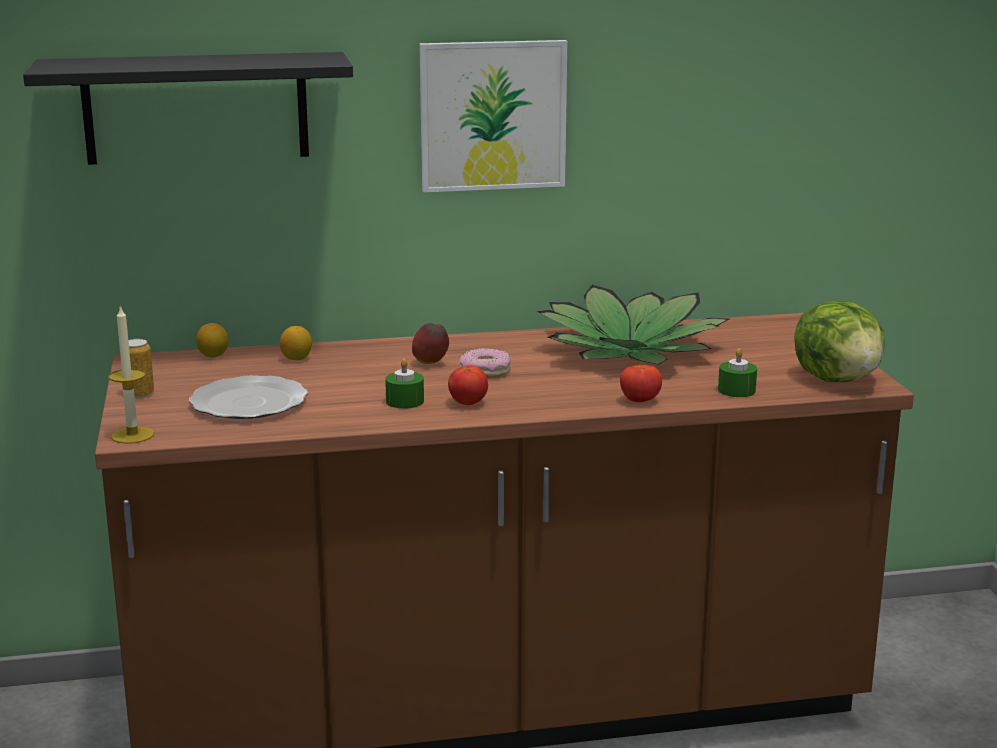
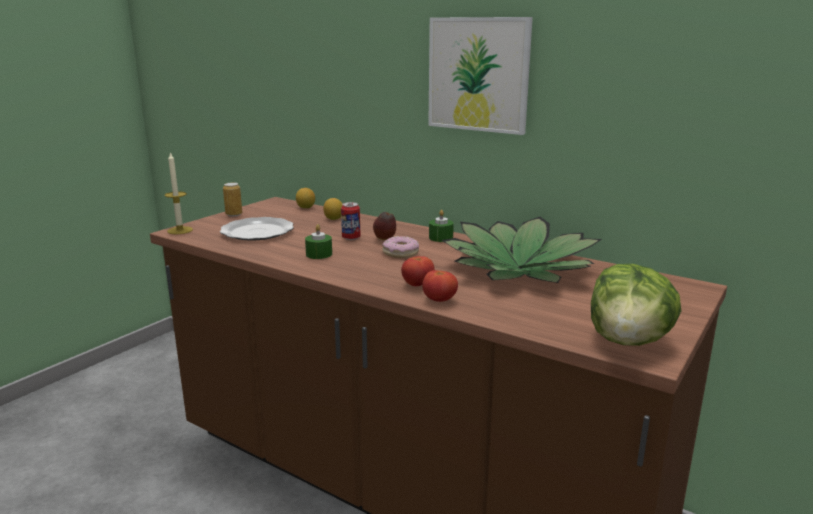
camera: 45 degrees right, 0 degrees up
black shelf [23,52,353,165] -> none
tomato [448,366,488,405] -> tomato moved to [401,256,435,286]
green candle [718,348,757,397] -> green candle moved to [429,210,454,242]
none -> can [341,202,361,240]

